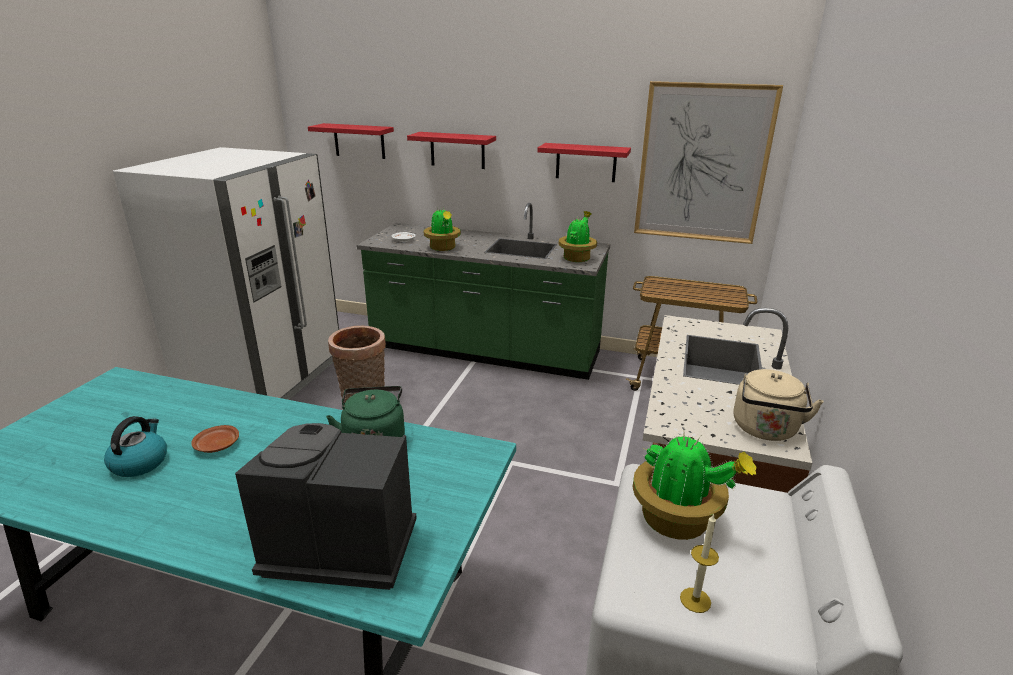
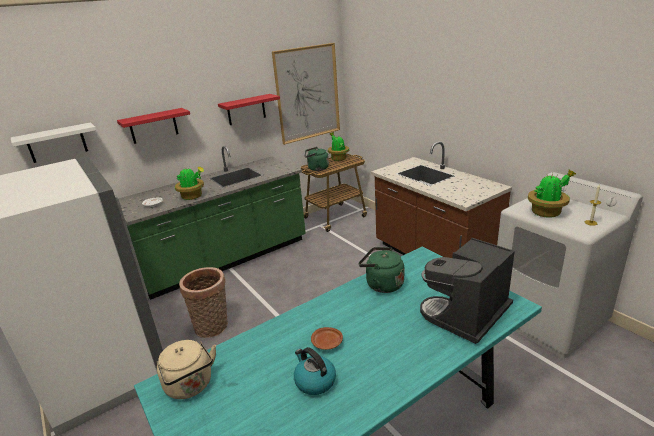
camera: 50 degrees left, 0 degrees up
red shelf [308,123,394,159] -> white shelf [11,122,96,163]
potted plant [558,211,597,262] -> potted plant moved to [328,132,349,161]
beige kettle [734,369,824,441] -> beige kettle moved to [157,340,216,399]
none -> green kettle [305,147,329,171]

